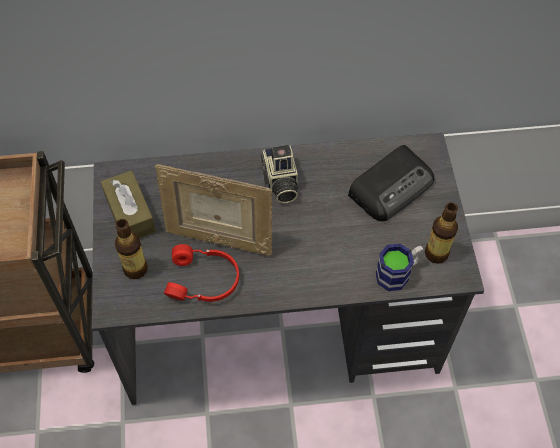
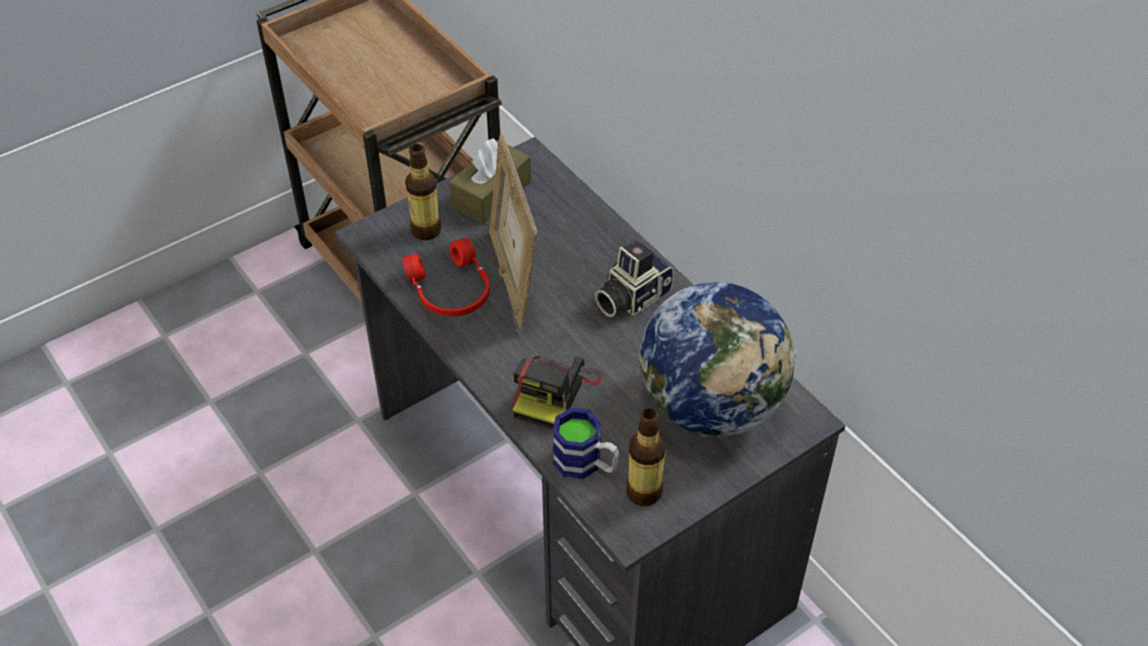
camera: 60 degrees right, 10 degrees down
radio [348,145,434,221] -> globe [639,282,796,437]
none -> camera [512,356,603,429]

